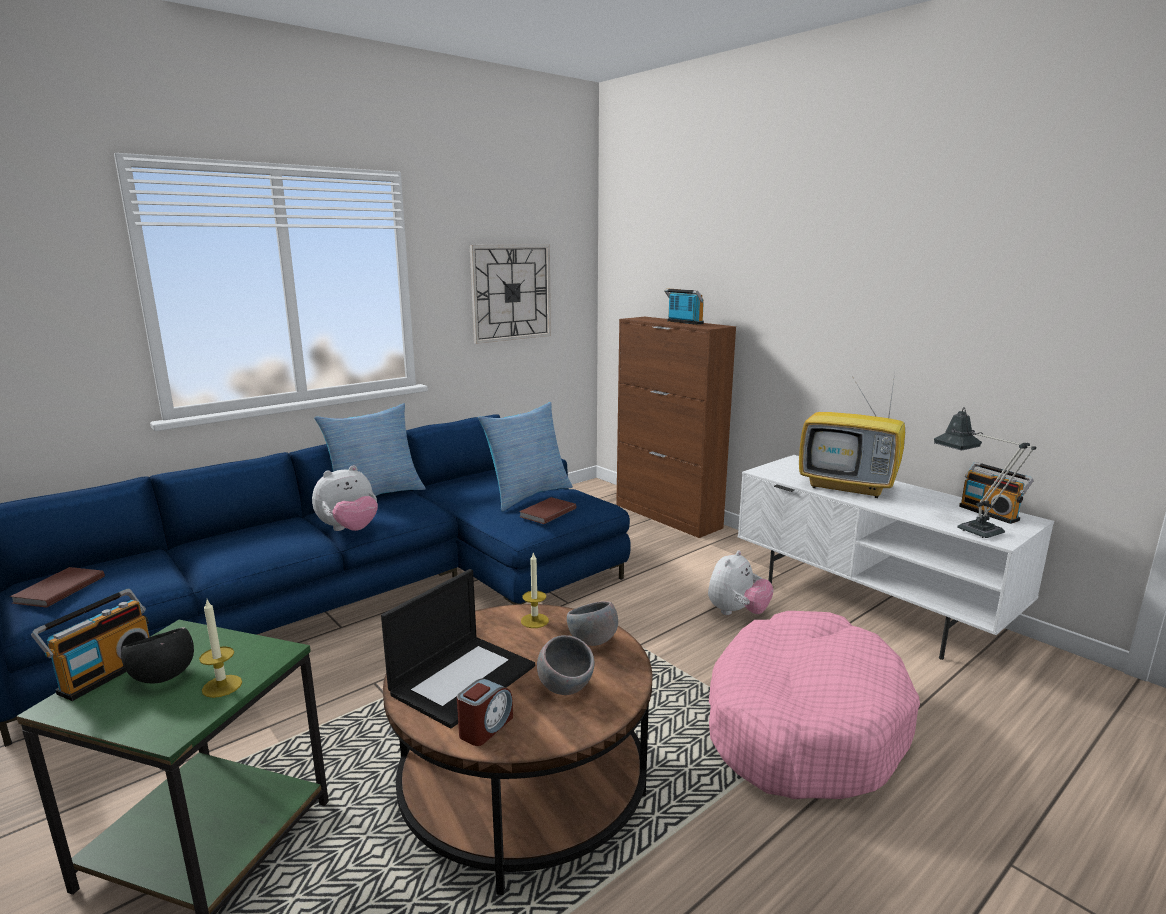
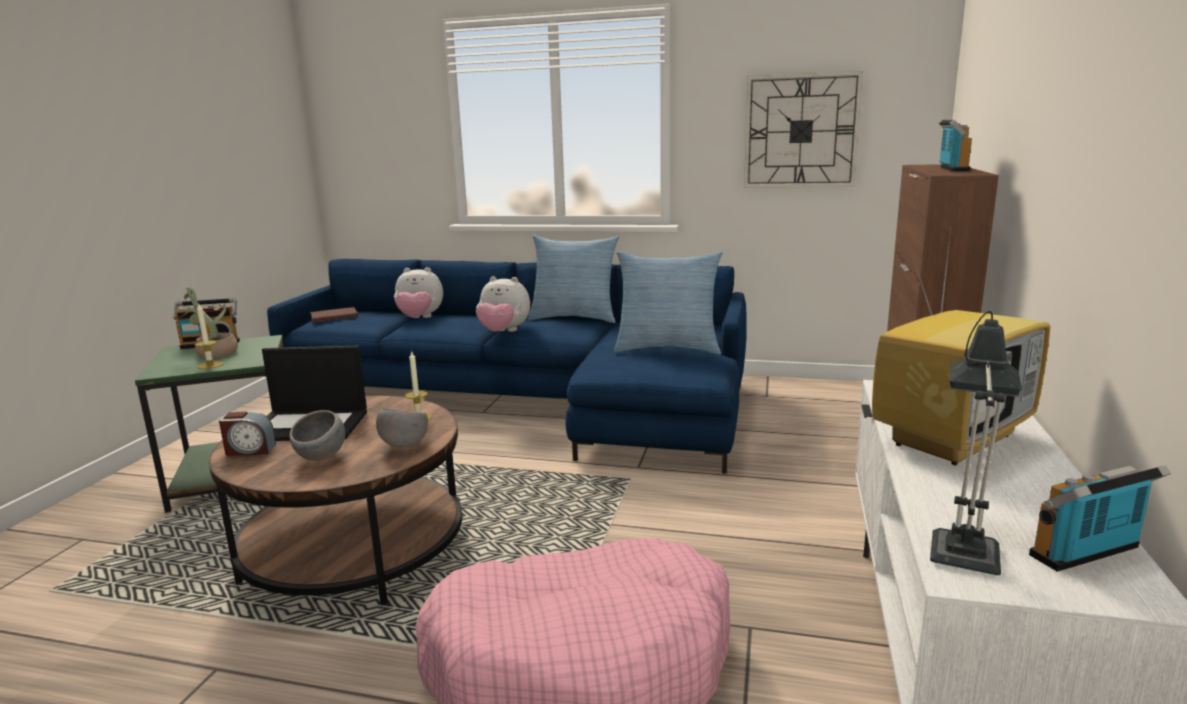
camera: 55 degrees right, 0 degrees up
black bowl [121,628,194,683] -> potted plant [175,287,238,358]
brown book [519,497,576,524] -> none
plush toy [708,550,774,615] -> plush toy moved to [394,267,443,318]
television [799,366,905,498] -> television turned 120 degrees counterclockwise [872,230,1050,465]
radio [959,462,1034,524] -> radio turned 45 degrees clockwise [1029,465,1171,572]

